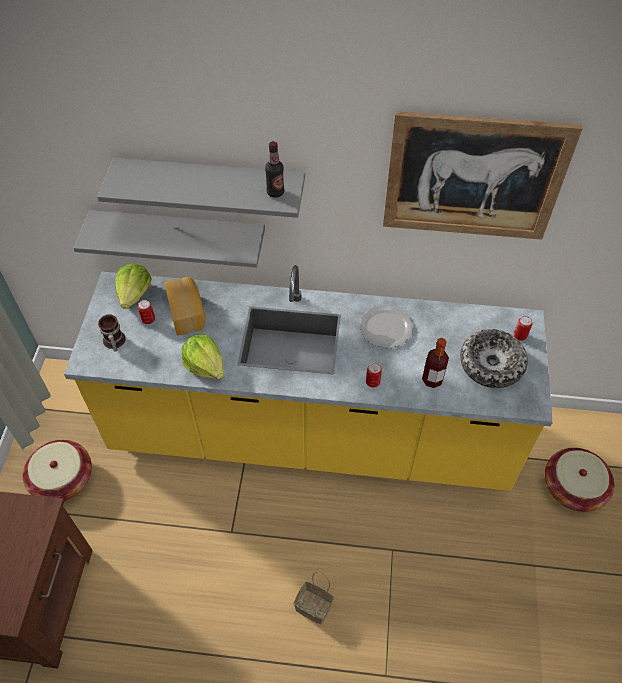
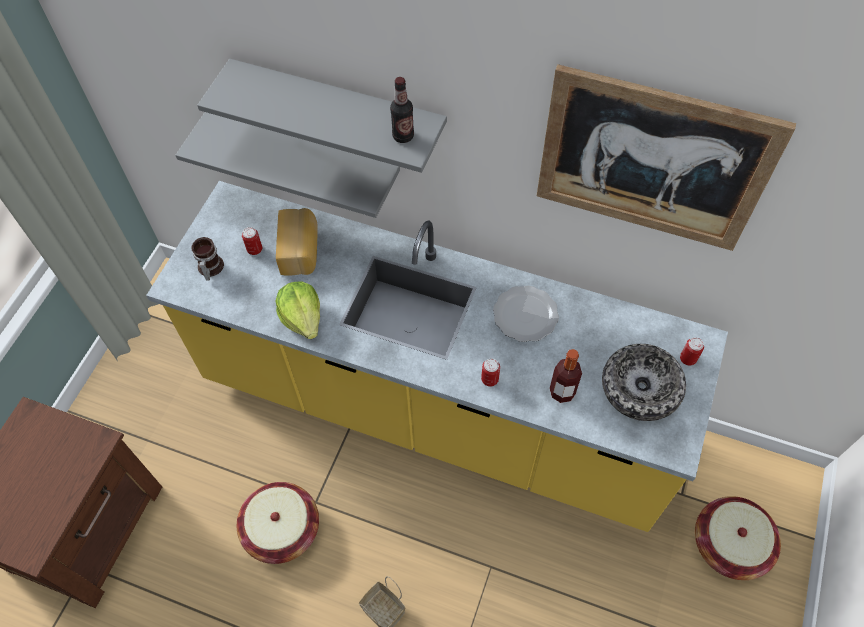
camera: 15 degrees right, 5 degrees up
basket [23,440,92,501] -> basket moved to [237,482,319,564]
lettuce [115,263,152,309] -> none

